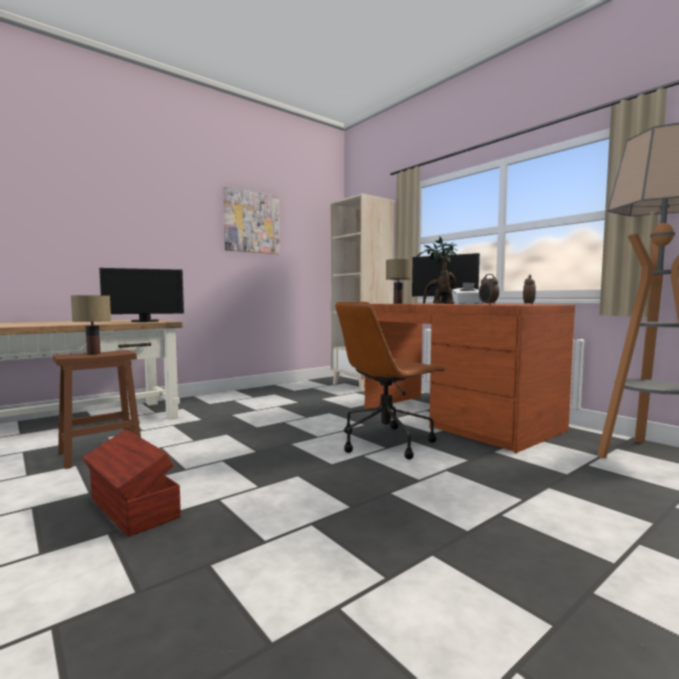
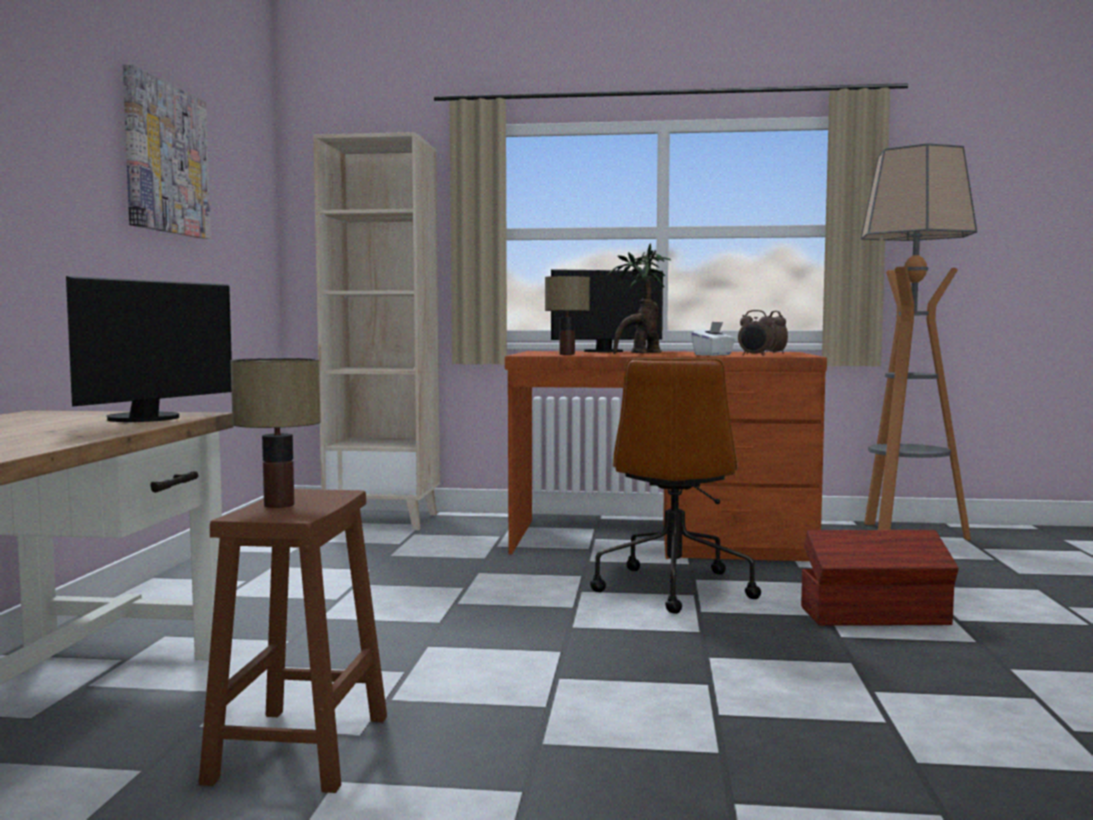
camera: 45 degrees left, 0 degrees up
brown storage box [82,430,181,537] -> brown storage box moved to [801,530,959,626]

